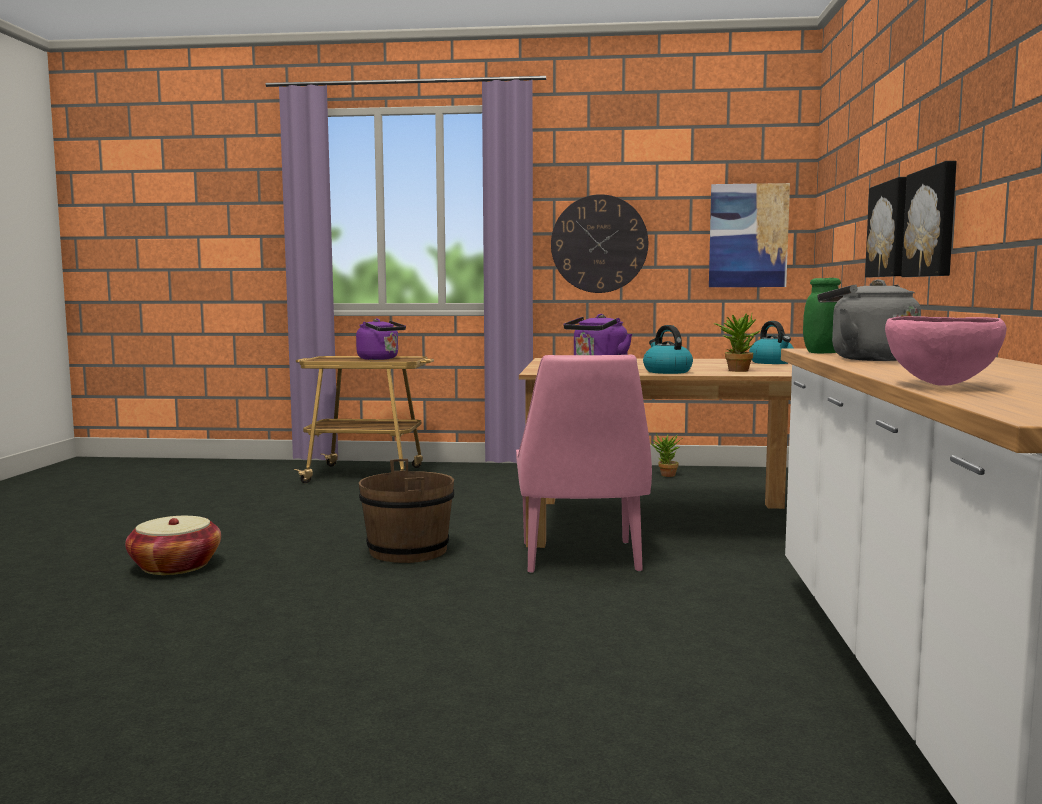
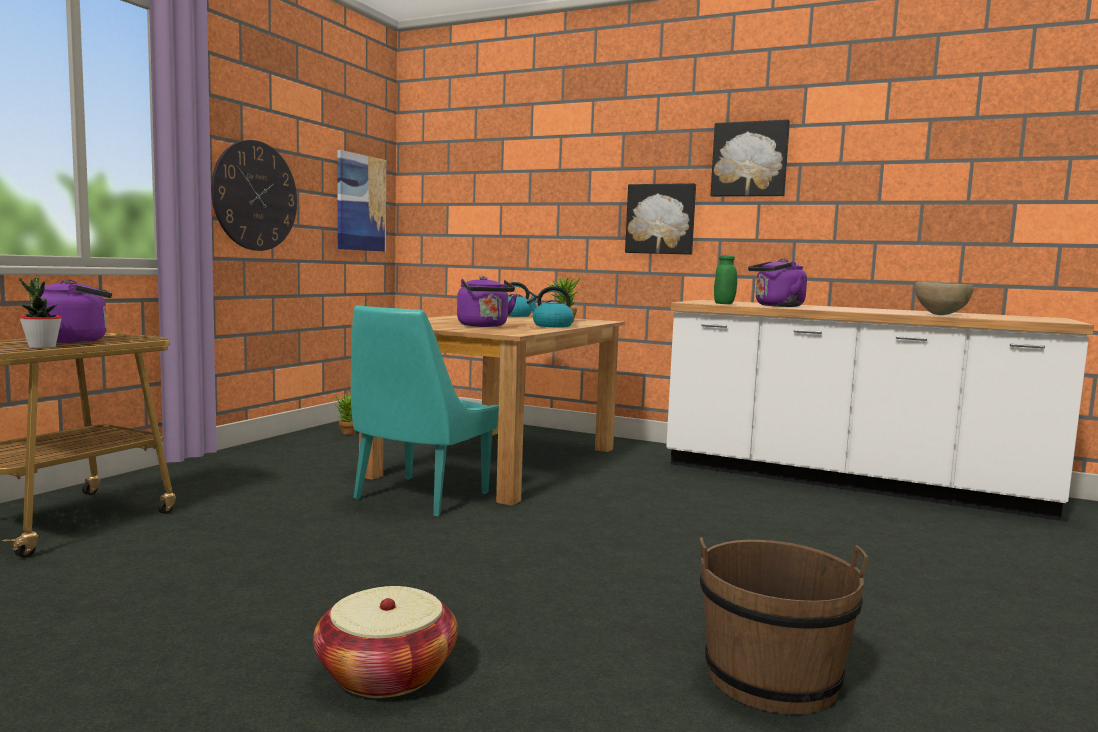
camera: 70 degrees left, 0 degrees up
brown bucket [359,459,454,563] -> brown bucket moved to [700,537,868,714]
pink chair [516,355,652,573] -> none
grey kettle [817,279,921,361] -> purple kettle [748,259,807,307]
picture [865,177,907,277] -> picture moved to [710,119,790,197]
pink bowl [885,316,1007,386] -> brown bowl [915,282,973,315]
none -> potted plant [19,278,62,348]
none -> turquoise chair [351,305,499,516]

